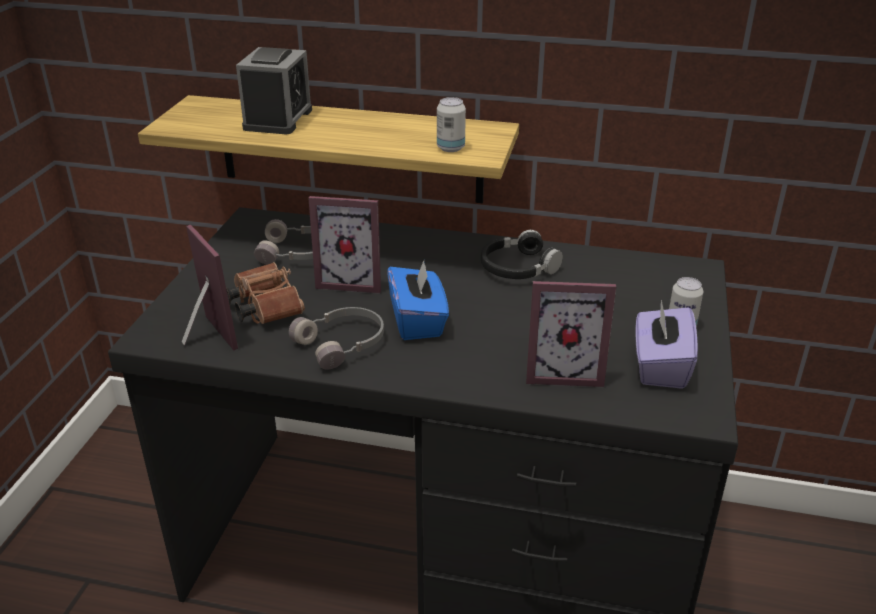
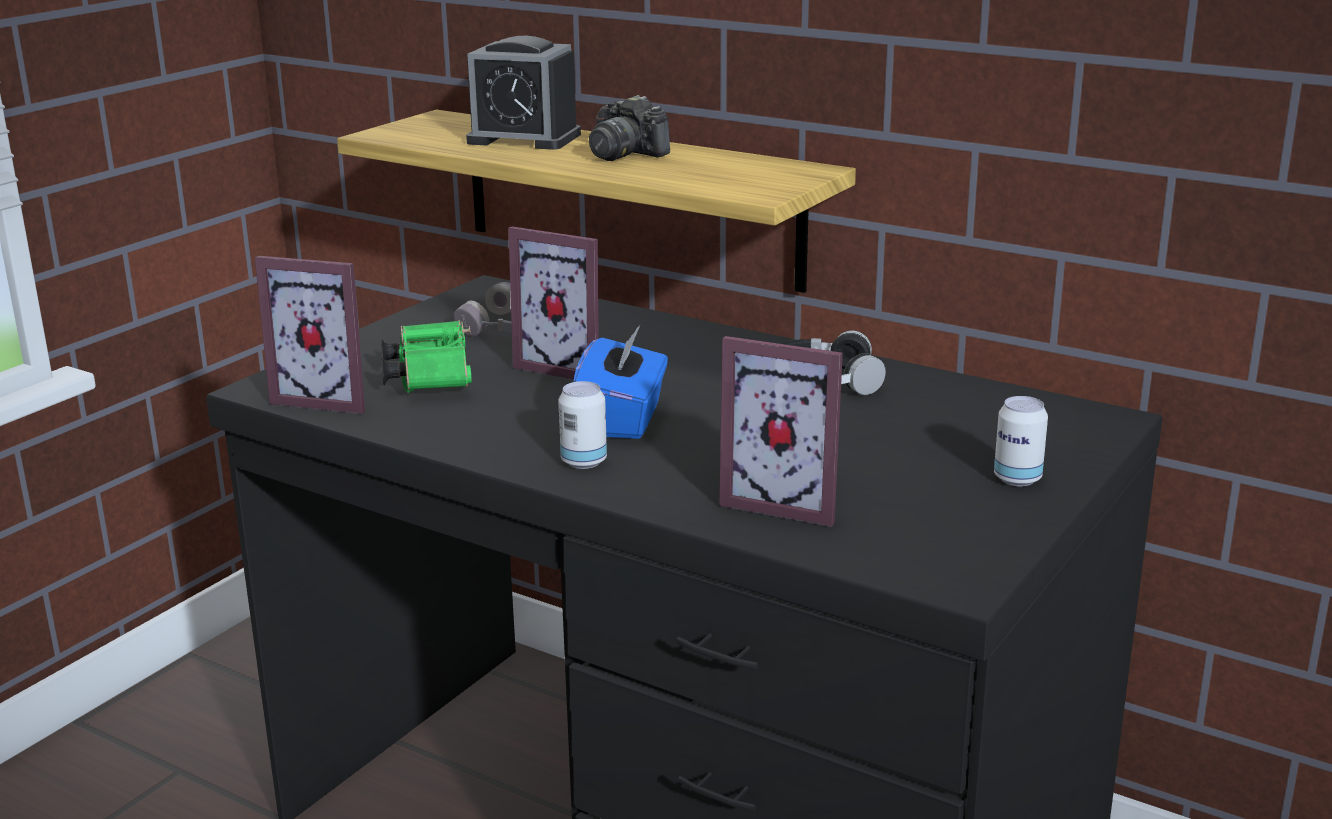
camera: 20 degrees right, 10 degrees down
picture frame [182,225,238,350] -> picture frame turned 120 degrees clockwise [255,256,365,414]
brown binoculars [226,262,305,324] -> green binoculars [381,320,472,393]
alarm clock [236,47,312,134] -> alarm clock turned 75 degrees clockwise [466,36,581,150]
grey headphones [289,307,384,370] -> none
can [437,97,466,152] -> can moved to [558,381,607,469]
purple tissue box [635,300,698,389] -> none
none -> camera [589,95,670,161]

